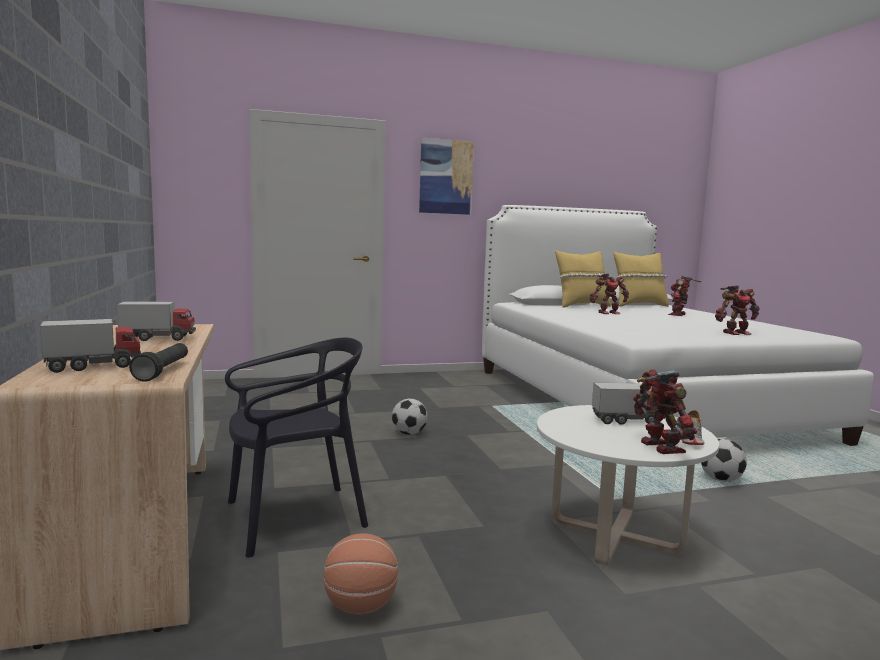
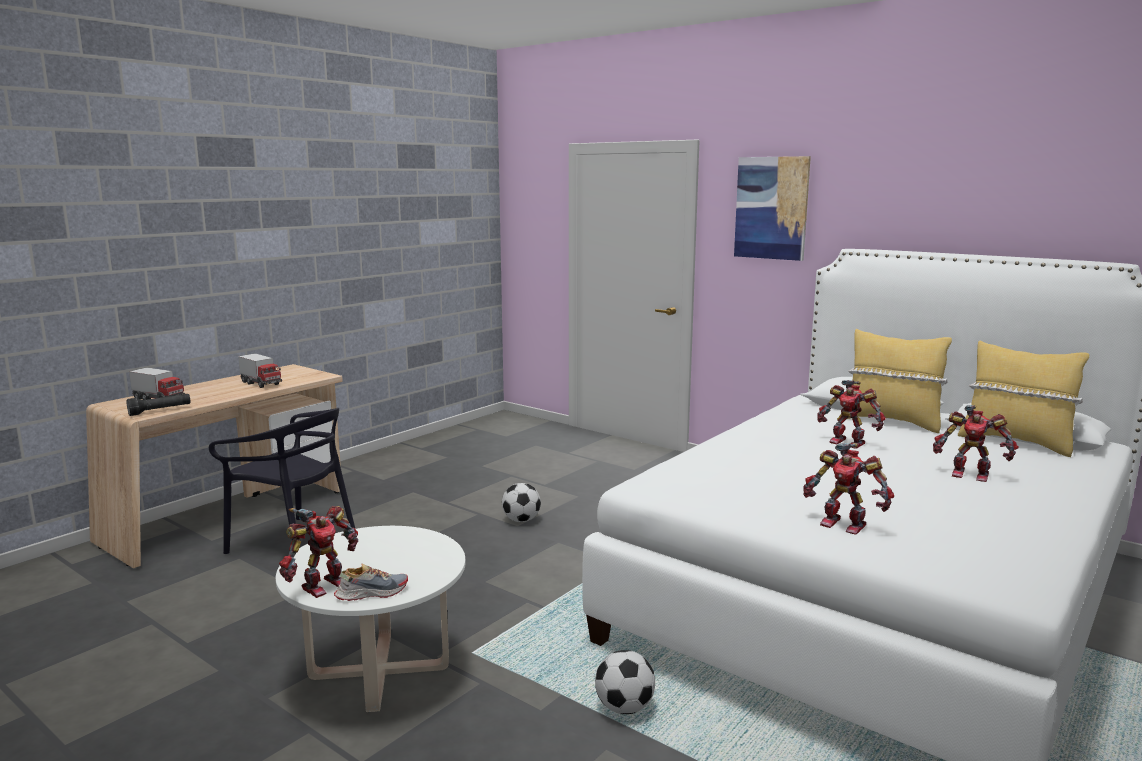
camera: 55 degrees right, 5 degrees up
basketball [324,533,398,615] -> none
toy truck [592,383,665,425] -> none
toy robot [668,276,702,316] -> toy robot turned 150 degrees counterclockwise [933,405,1019,482]

